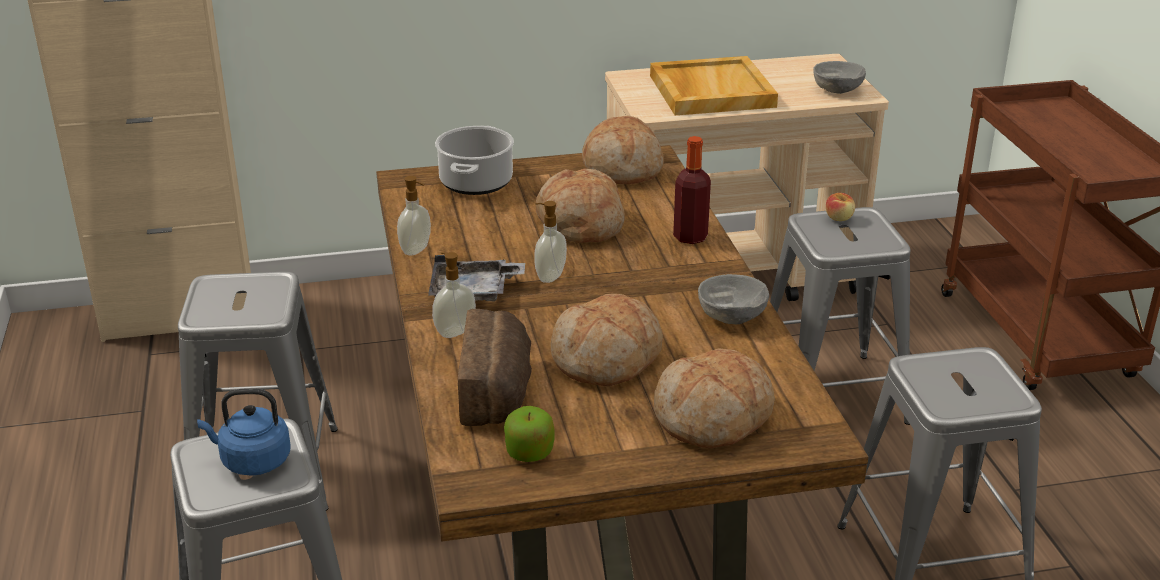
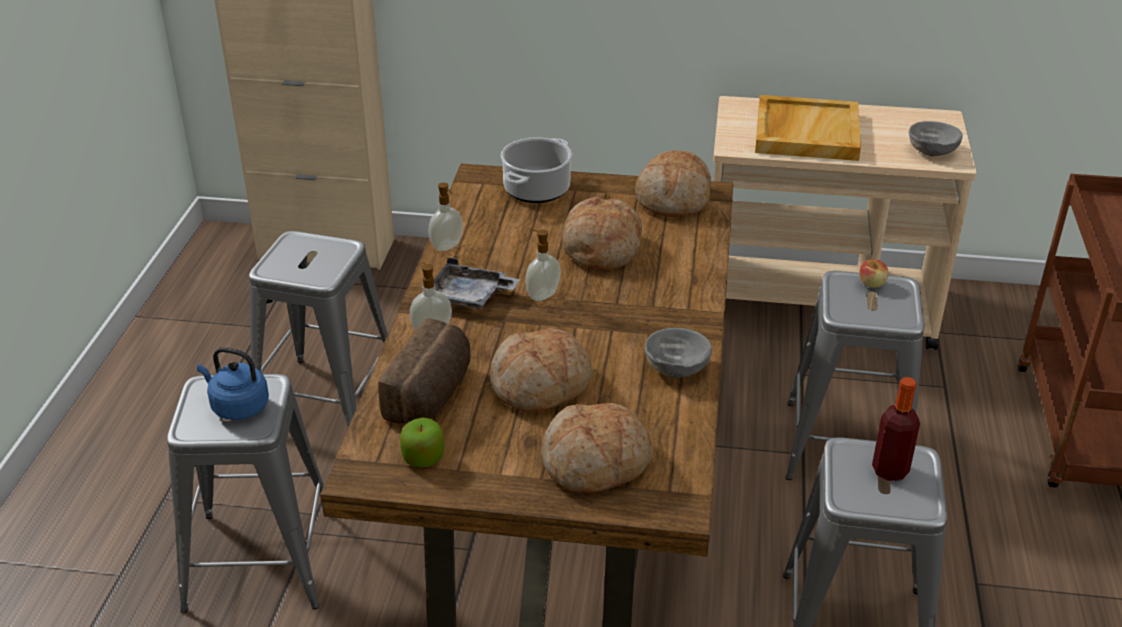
camera: 20 degrees right, 5 degrees up
bottle [673,136,711,244] -> bottle moved to [872,377,920,481]

